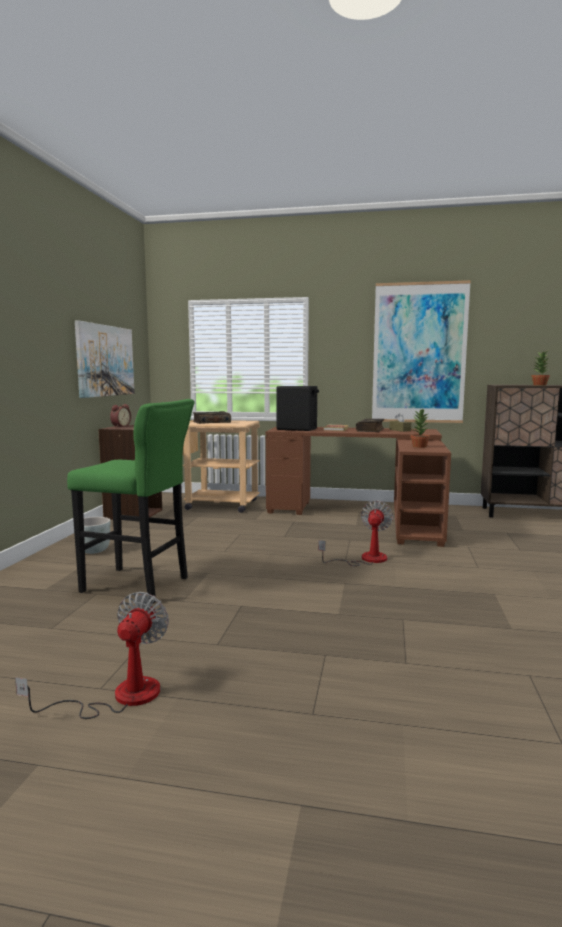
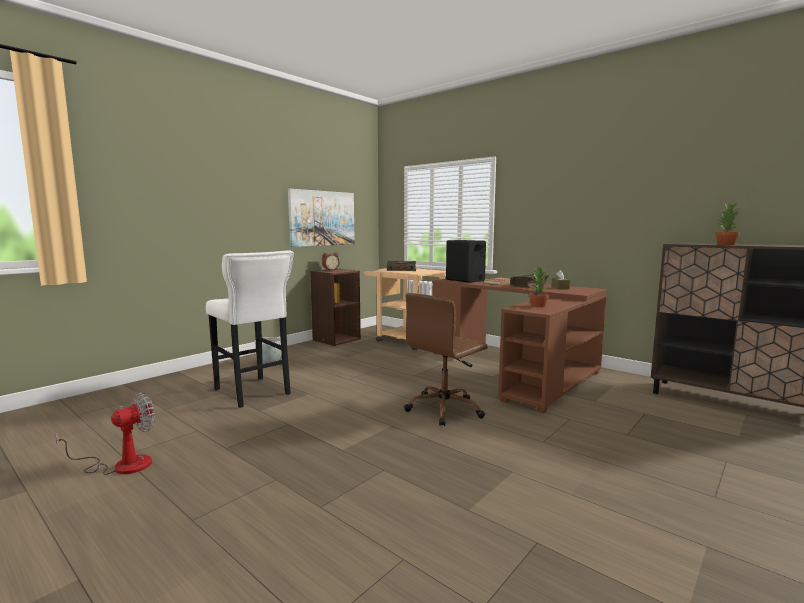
camera: 30 degrees right, 0 degrees up
green stool [67,399,195,604] -> white stool [206,250,294,408]
fan [318,500,393,566] -> brown office chair [404,293,488,426]
picture [372,280,471,423] -> none

